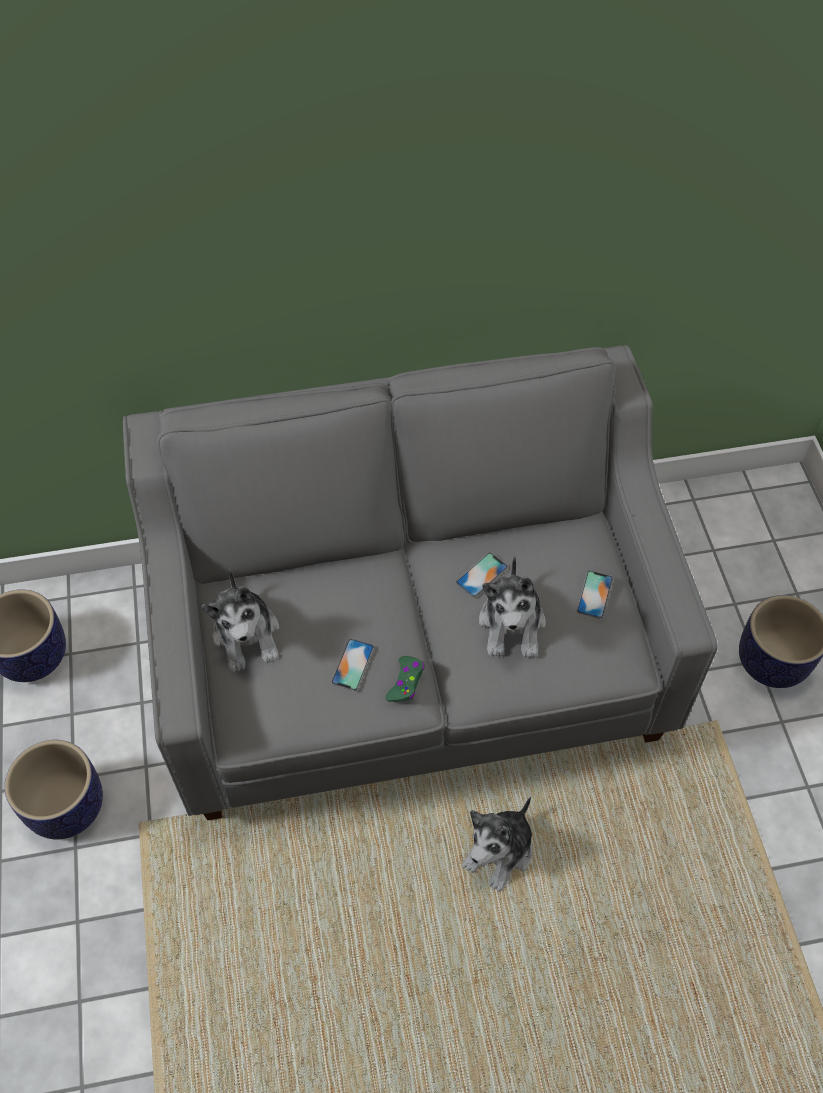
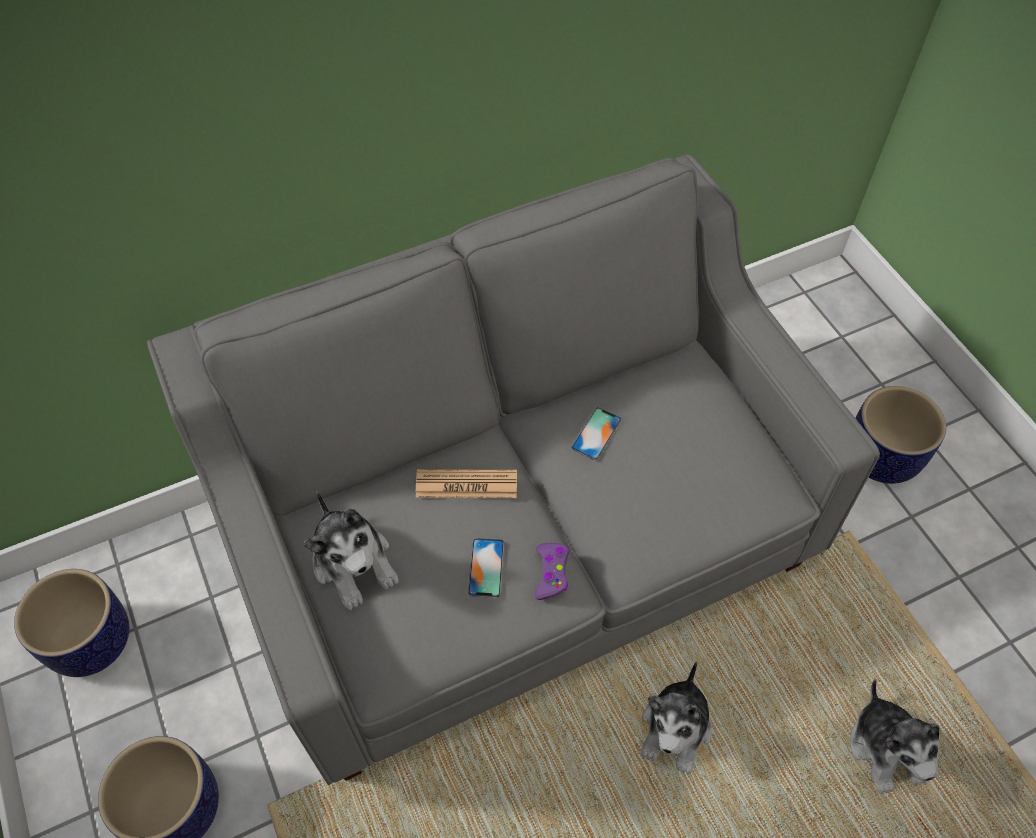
camera: 15 degrees left, 0 degrees up
green game controller [386,656,424,702] -> purple game controller [535,543,569,600]
plush toy [479,556,546,658] -> plush toy moved to [850,679,939,794]
phone [577,571,613,619] -> none
none -> newspaper [416,469,517,498]

